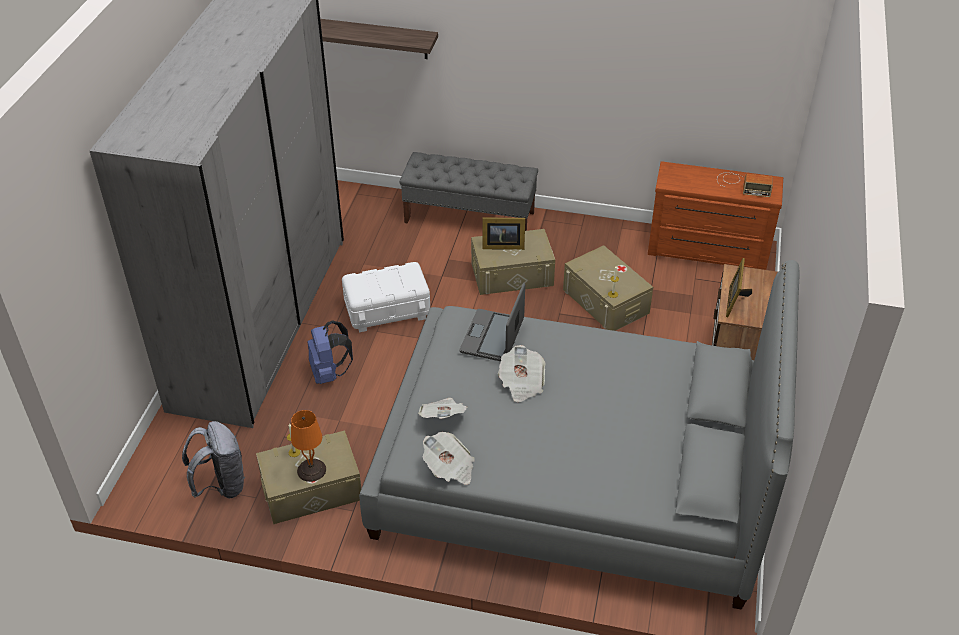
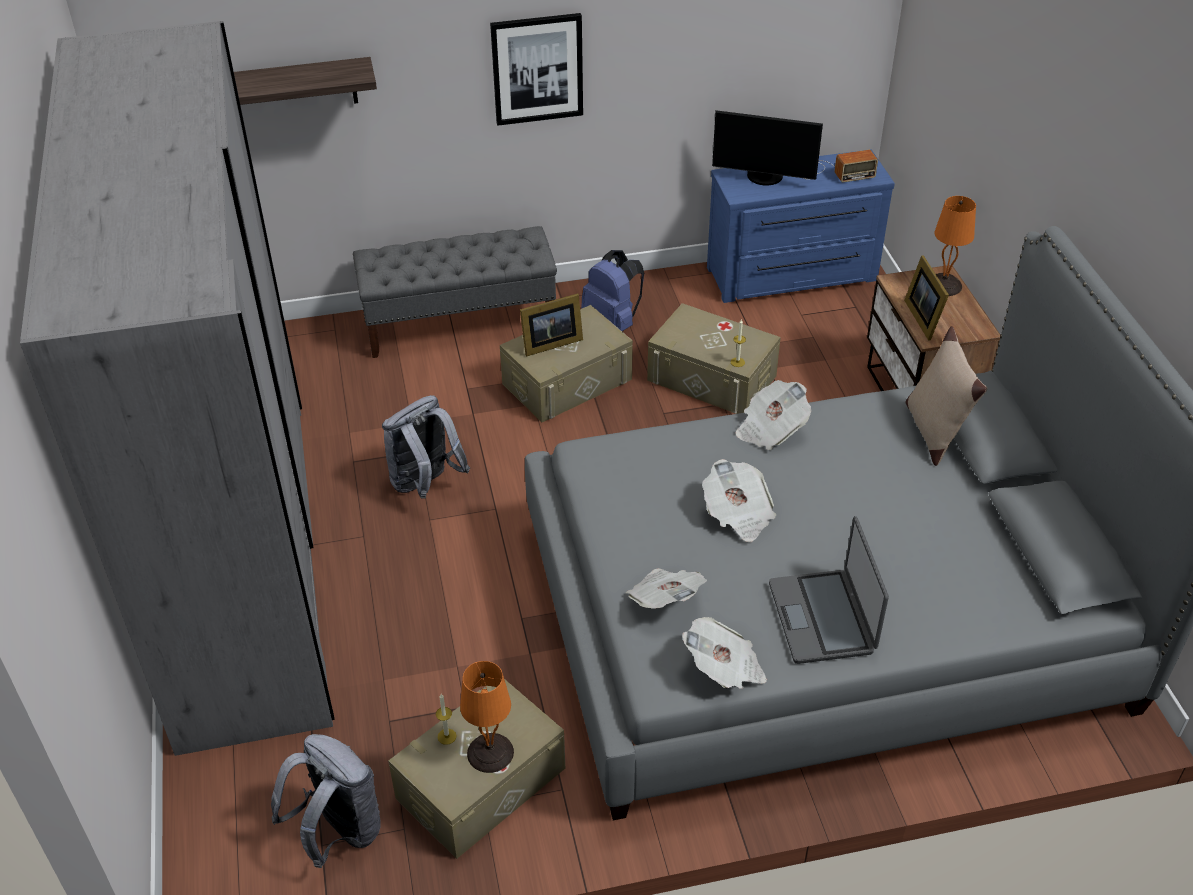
camera: 25 degrees left, 0 degrees up
blue backpack [308,320,353,384] -> blue backpack moved to [581,250,644,331]
white storage box [342,262,430,332] -> grey backpack [382,395,470,499]
laptop [459,283,525,361] -> laptop moved to [769,516,889,664]
brown dresser [648,161,783,270] -> blue dresser [707,149,895,303]
none -> picture [490,13,583,126]
none -> monitor [712,110,823,186]
none -> newspaper [736,380,811,450]
none -> beige pillow [906,326,987,466]
none -> orange table lamp [934,196,976,296]

